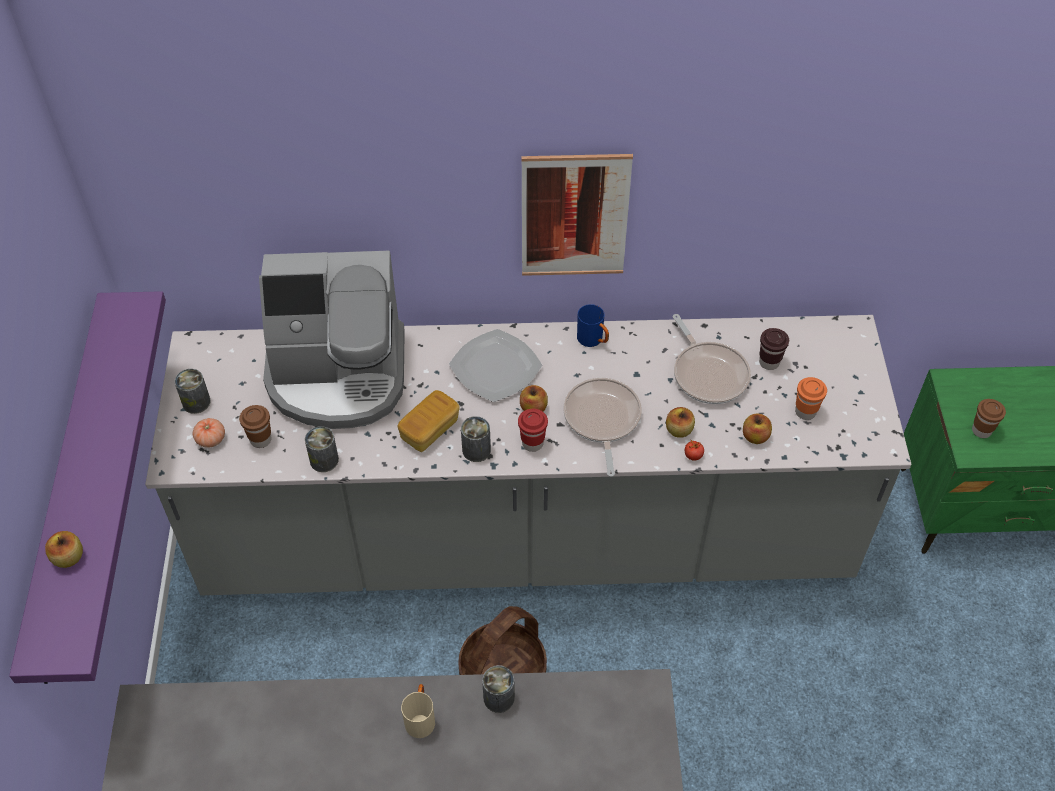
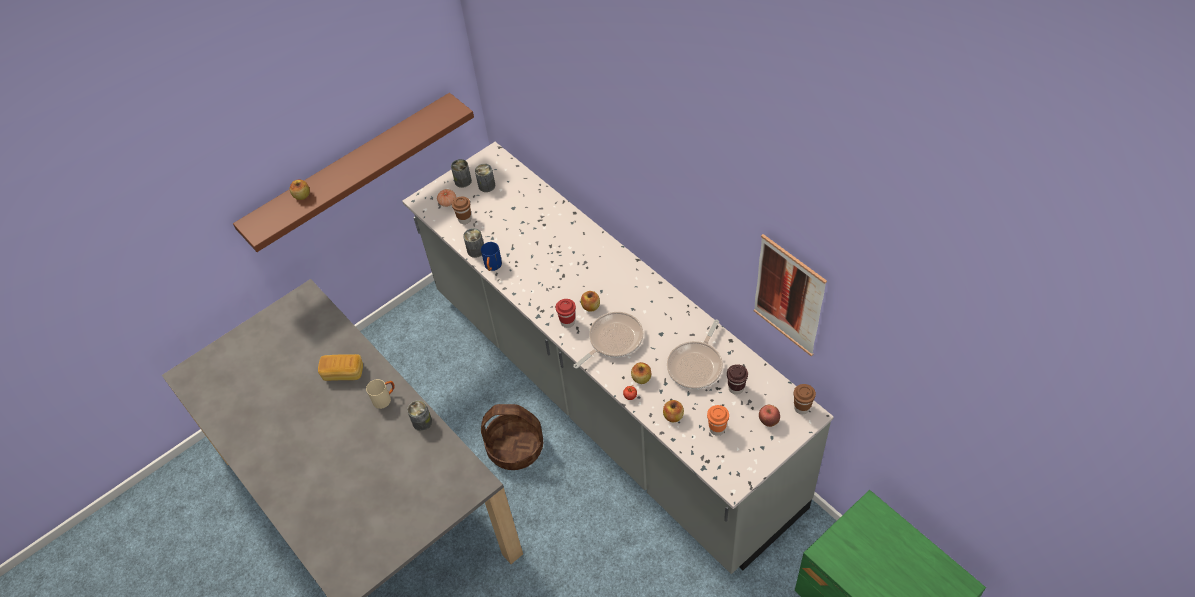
camera: 55 degrees right, 0 degrees up
purple shelf [9,291,166,684] -> brown shelf [233,93,474,252]
coffee machine [259,251,405,429] -> none
bread [398,390,460,452] -> bread moved to [318,354,363,381]
plate [449,329,543,402] -> none
can [461,416,491,462] -> can moved to [475,164,495,192]
picture [522,154,633,276] -> picture moved to [754,234,827,357]
blue mug [577,304,609,347] -> blue mug moved to [481,242,502,271]
brown cup [972,399,1006,438] -> brown cup moved to [793,384,816,414]
none -> apple [759,405,780,427]

